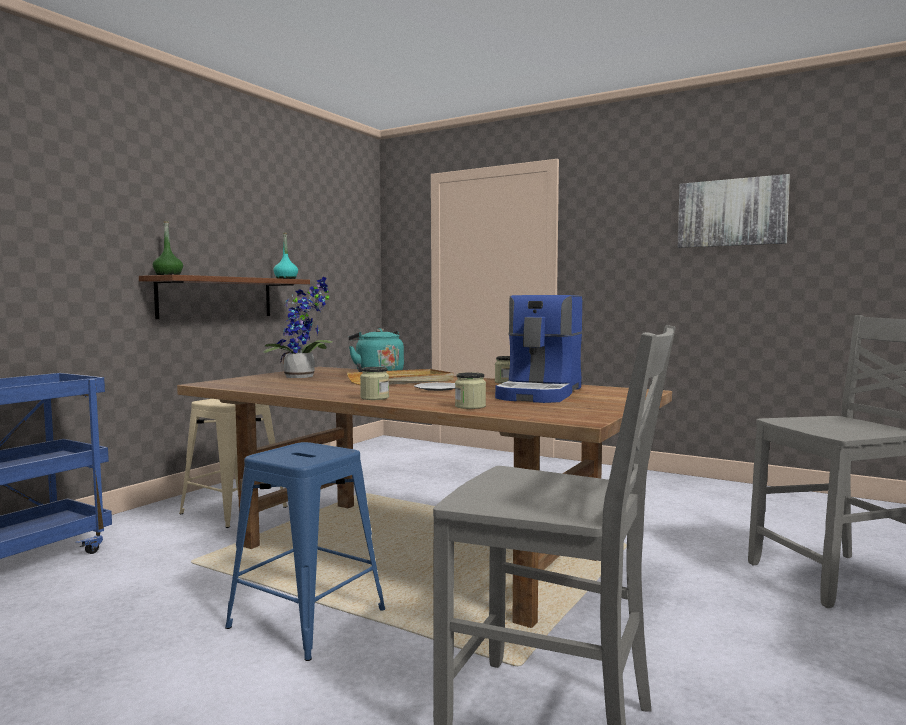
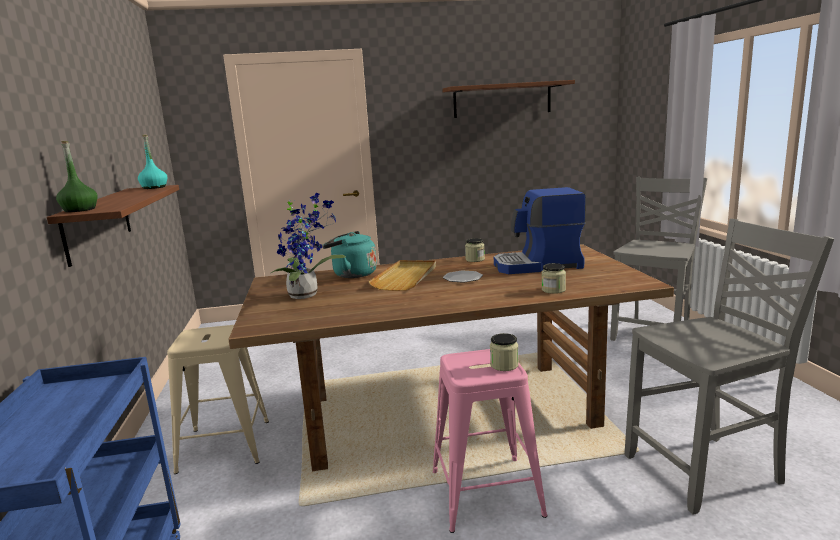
camera: 40 degrees left, 10 degrees up
blue stool [225,442,385,661] -> pink stool [433,349,547,533]
jar [360,367,389,400] -> jar moved to [490,333,519,371]
coffee machine [495,295,583,403] -> coffee machine turned 105 degrees clockwise [494,187,586,274]
picture [678,174,790,248] -> shelf [442,80,575,118]

